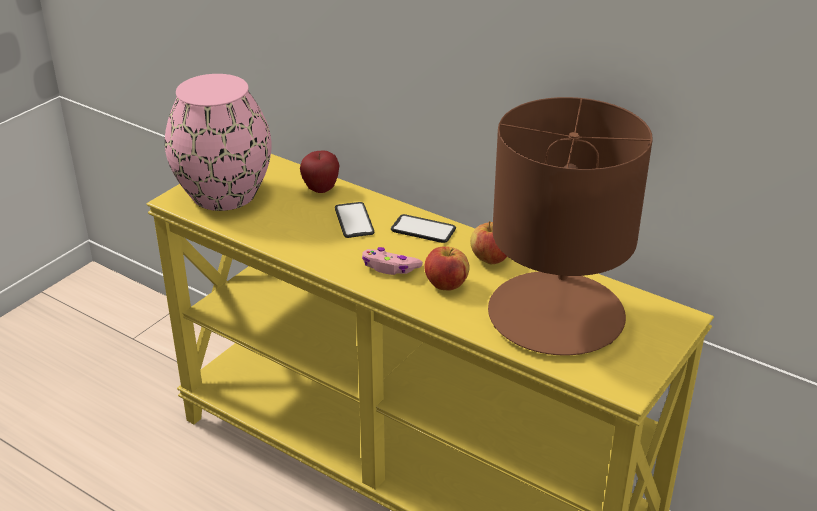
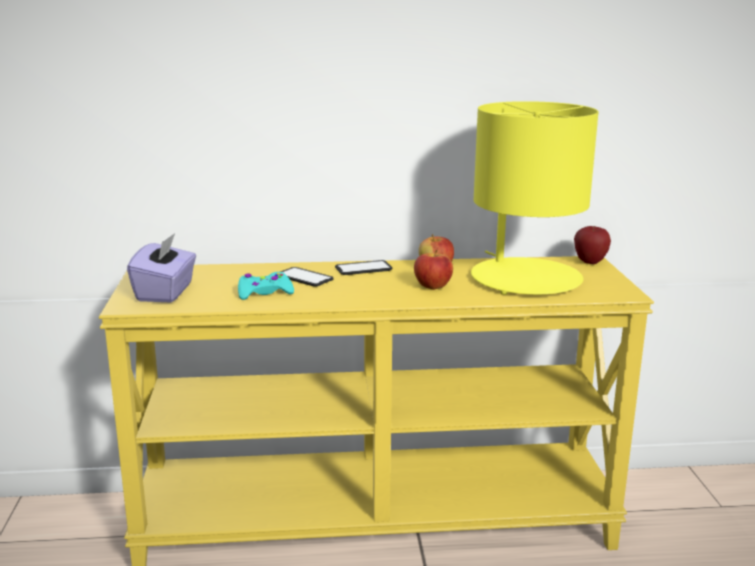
camera: 40 degrees left, 15 degrees down
pink vase [165,74,271,211] -> purple tissue box [127,233,196,303]
apple [300,150,340,193] -> apple moved to [574,226,611,264]
pink game controller [362,247,423,275] -> none
brown table lamp [488,97,653,355] -> yellow table lamp [471,101,599,295]
none -> turquoise game controller [238,272,294,300]

